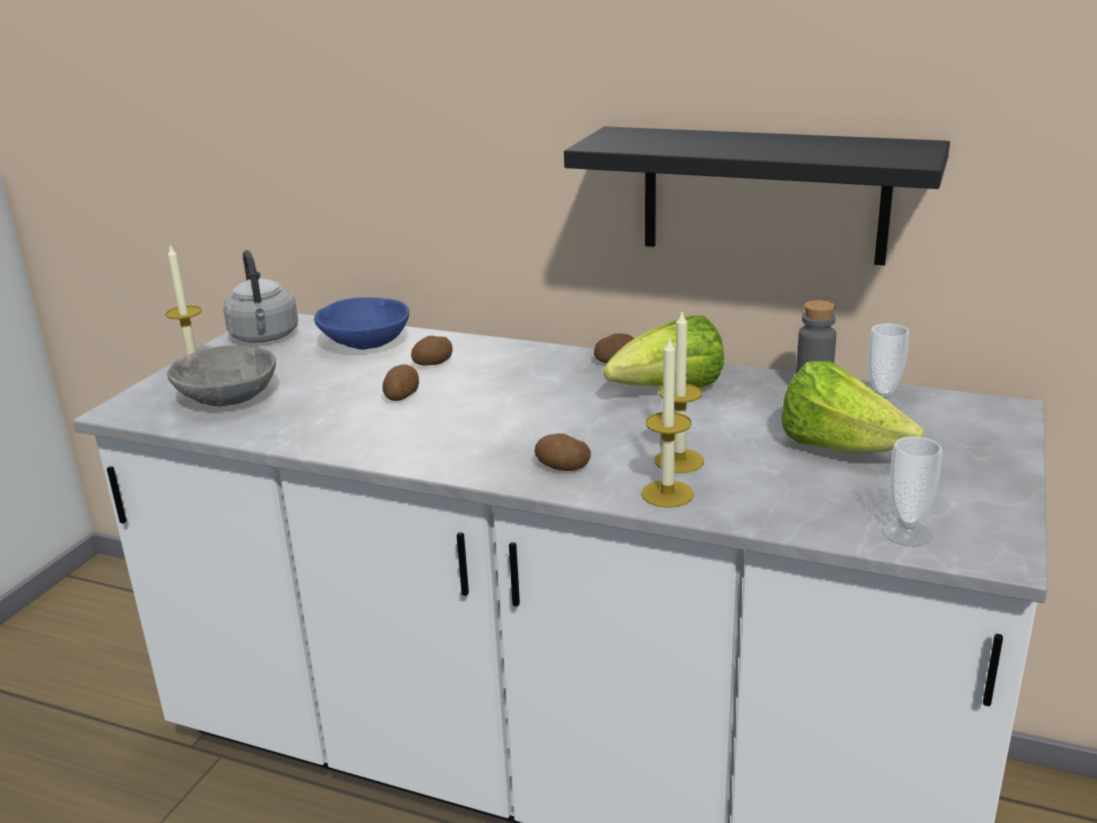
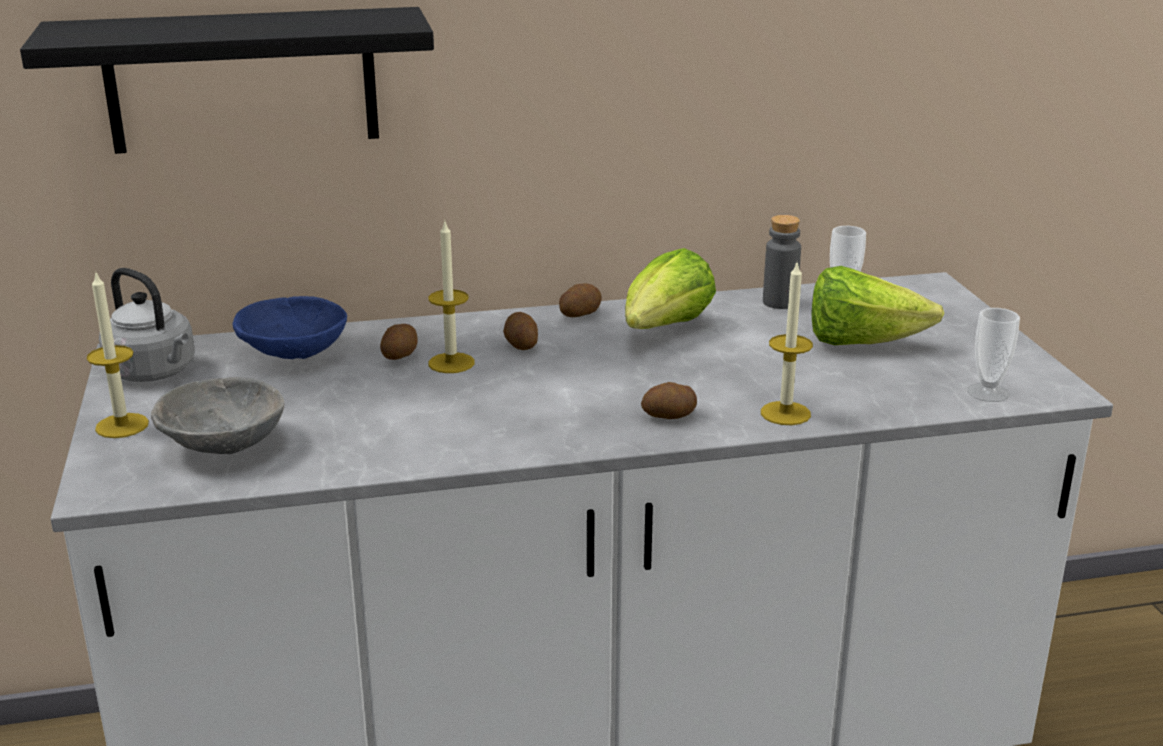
camera: 35 degrees left, 0 degrees up
potato [382,364,419,401] -> potato moved to [503,312,538,350]
black shelf [564,126,950,266] -> black shelf moved to [20,7,434,154]
candle [655,312,704,473] -> candle moved to [428,222,475,373]

